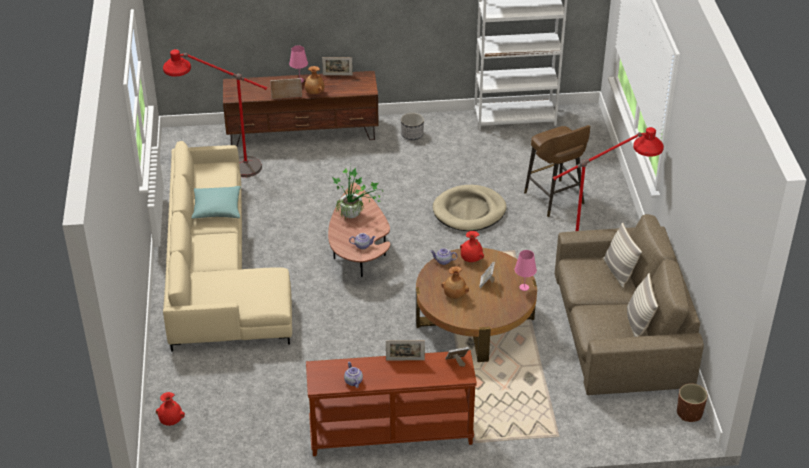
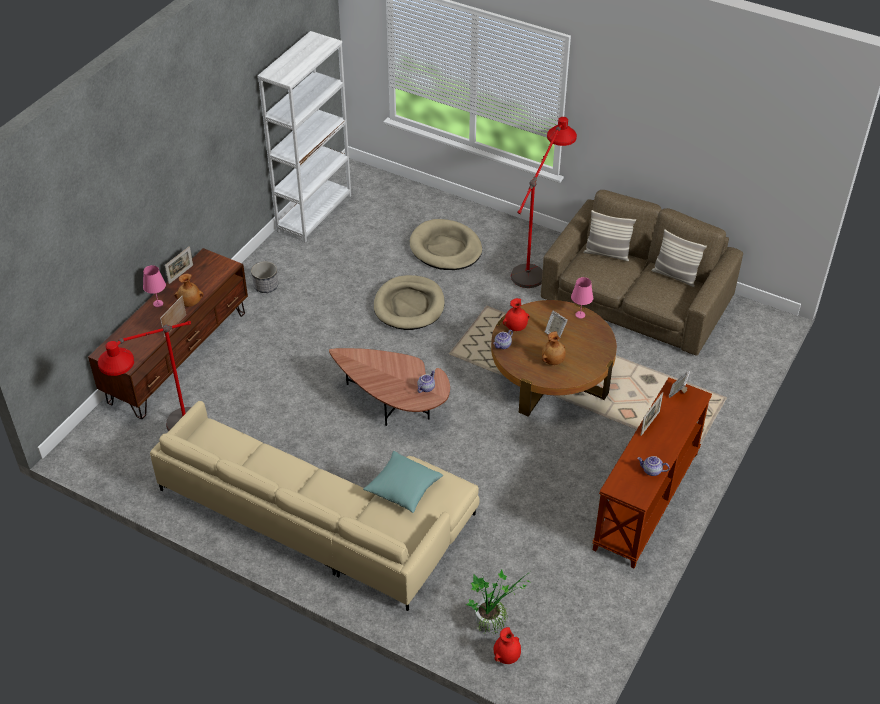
camera: 55 degrees left, 5 degrees up
turquoise pillow [192,186,241,218] -> turquoise pillow moved to [363,451,443,513]
potted plant [332,165,383,221] -> potted plant moved to [466,570,532,634]
brown stool [524,125,590,217] -> beige dog bed [410,219,482,270]
brown planter [677,383,708,422] -> none

